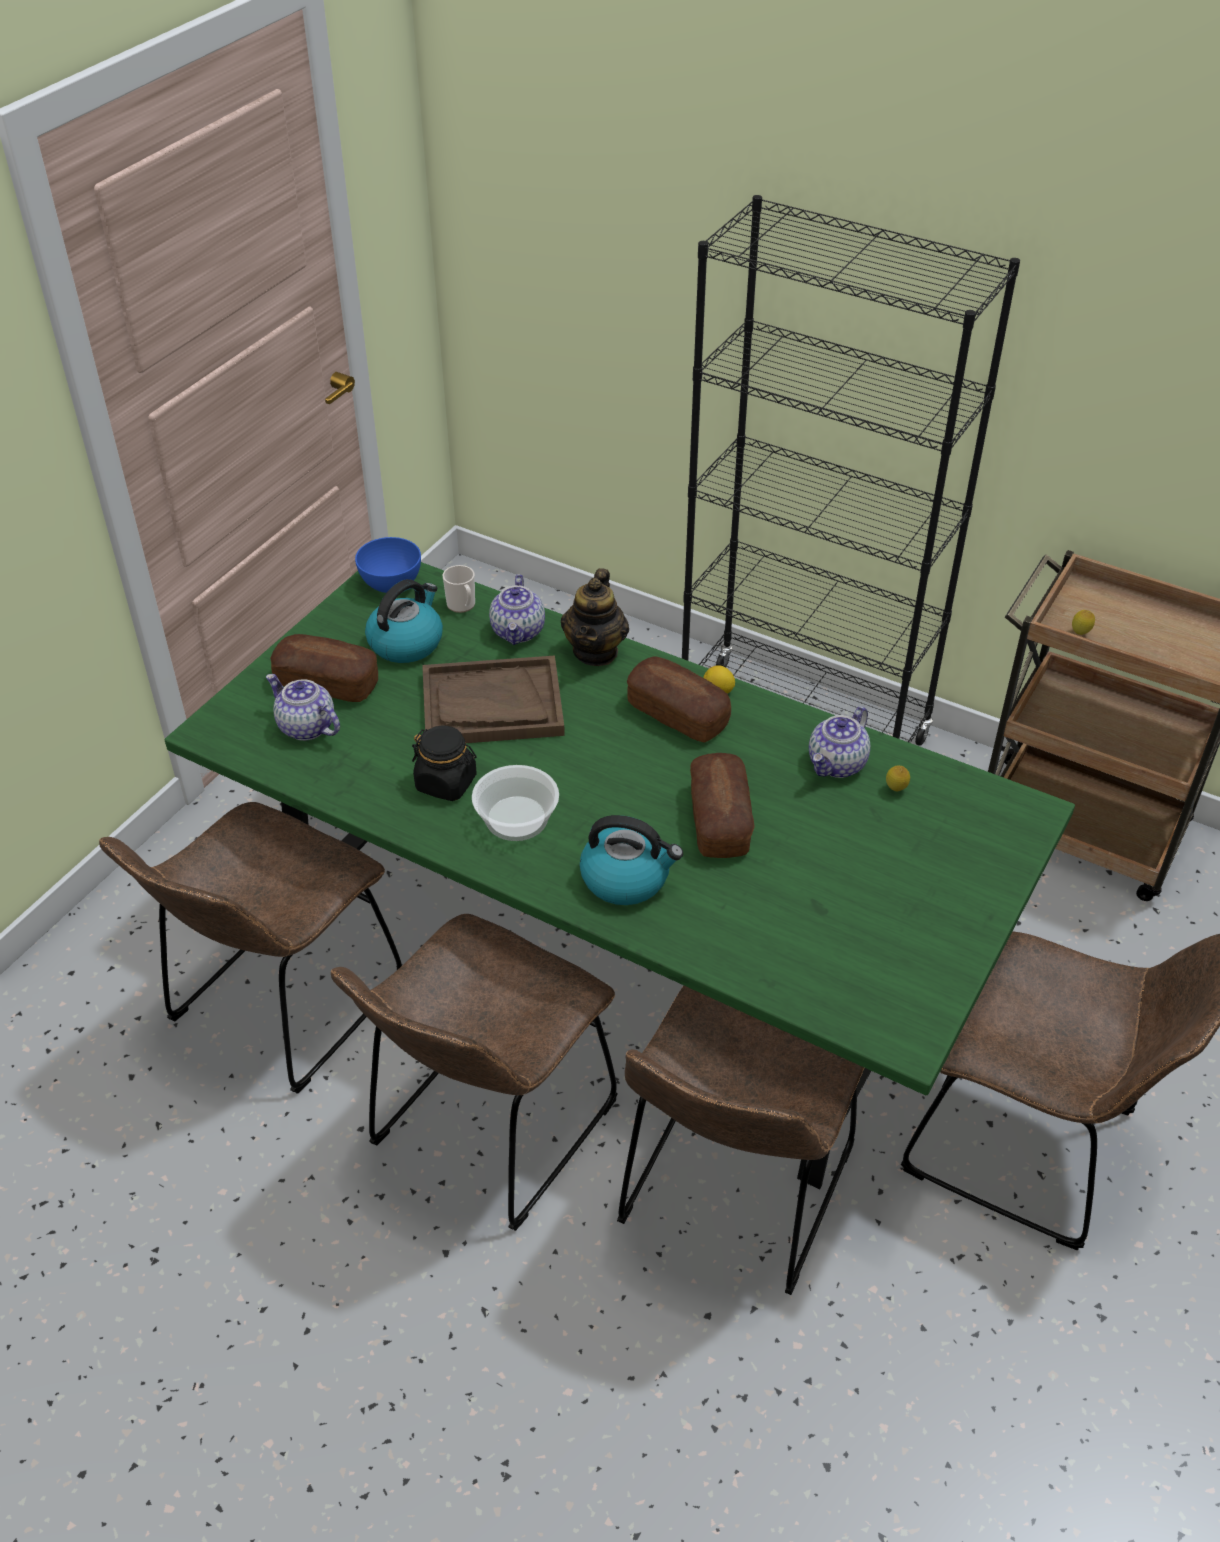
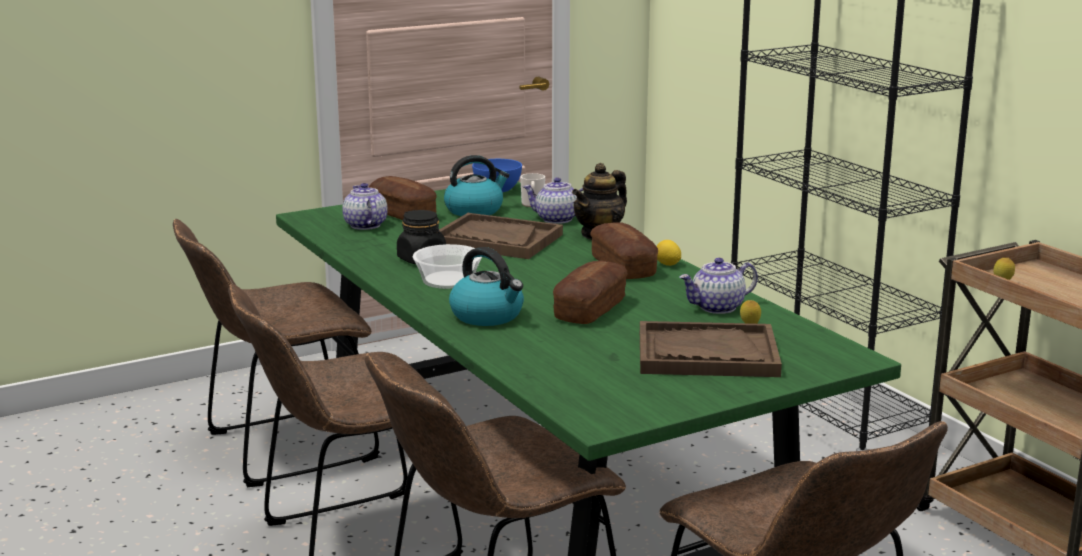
camera: 30 degrees right, 25 degrees down
teapot [489,574,545,645] -> teapot turned 75 degrees clockwise [522,177,584,224]
none -> brown tray [640,321,782,377]

